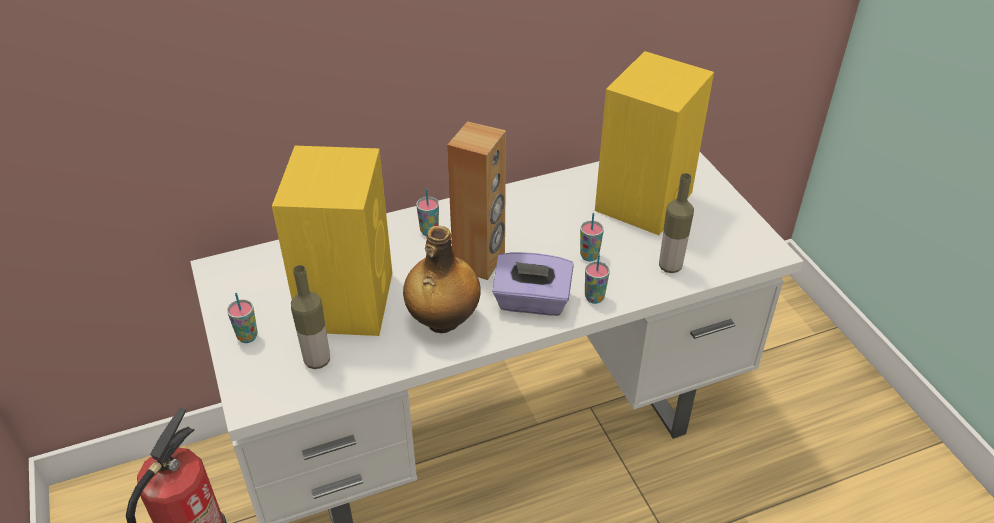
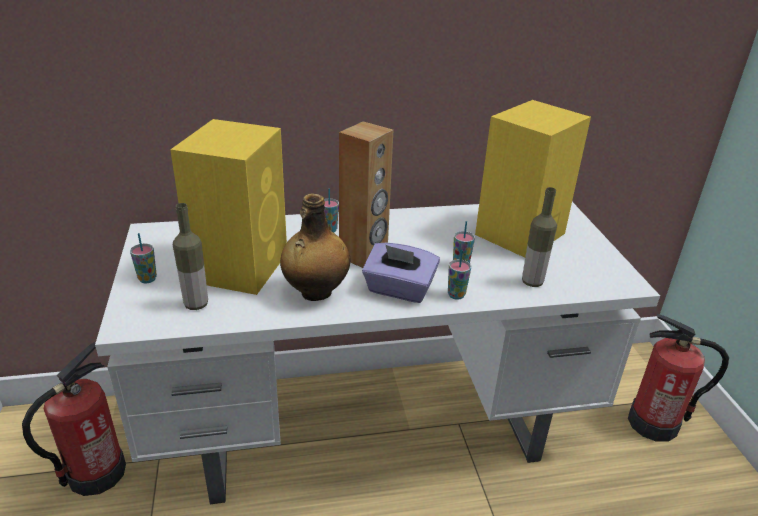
camera: 10 degrees right, 10 degrees down
none -> fire extinguisher [628,314,729,442]

